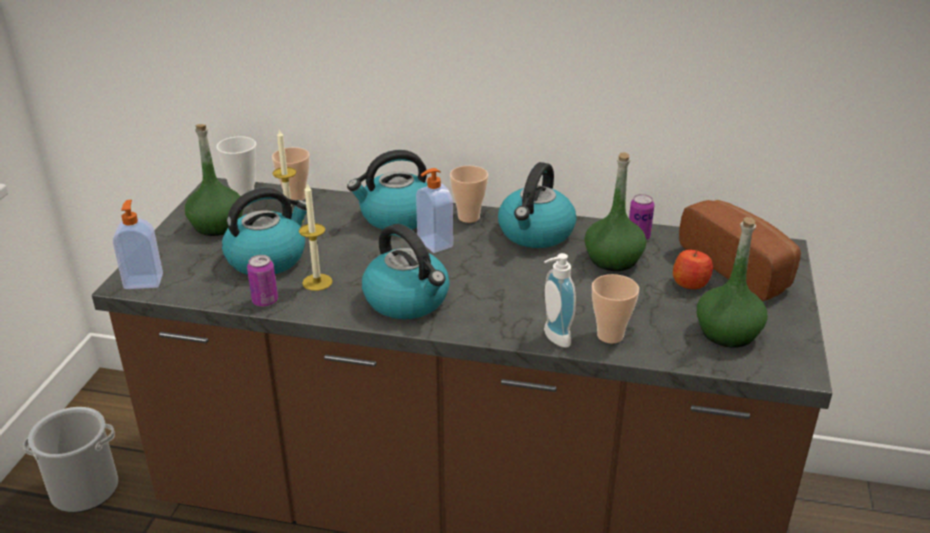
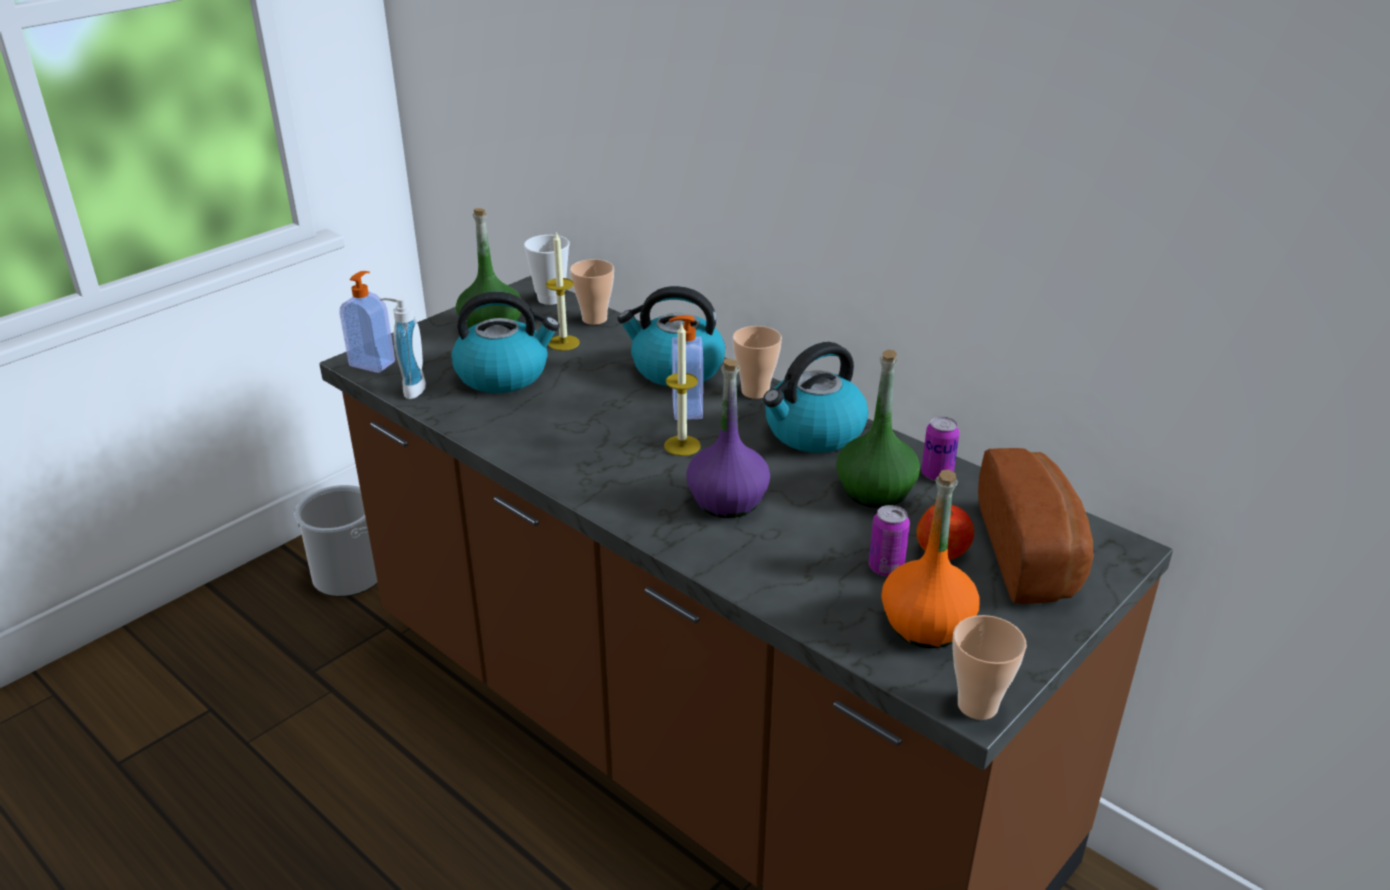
camera: 30 degrees right, 0 degrees up
can [247,255,278,307] -> can moved to [869,505,910,576]
candle [299,183,333,291] -> candle moved to [664,322,701,456]
kettle [362,224,449,319] -> none
soap dispenser [544,253,576,348] -> soap dispenser moved to [380,296,426,399]
cup [592,274,639,344] -> cup moved to [952,615,1027,720]
green bottle [697,217,768,348] -> orange bottle [881,469,980,648]
none -> purple bottle [686,358,770,518]

